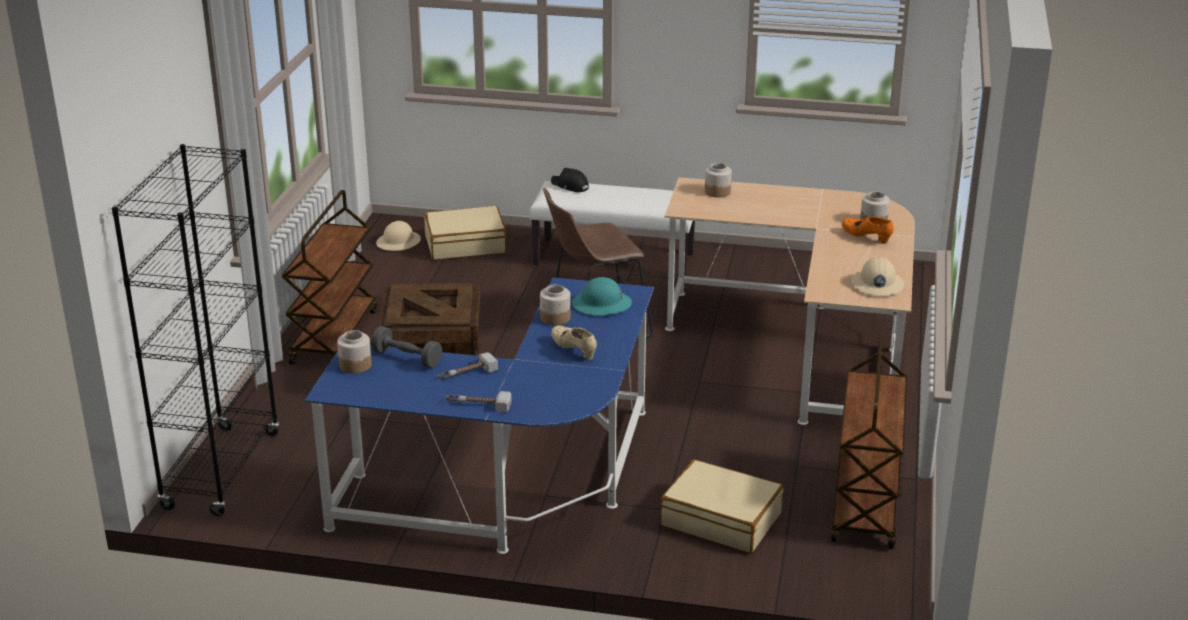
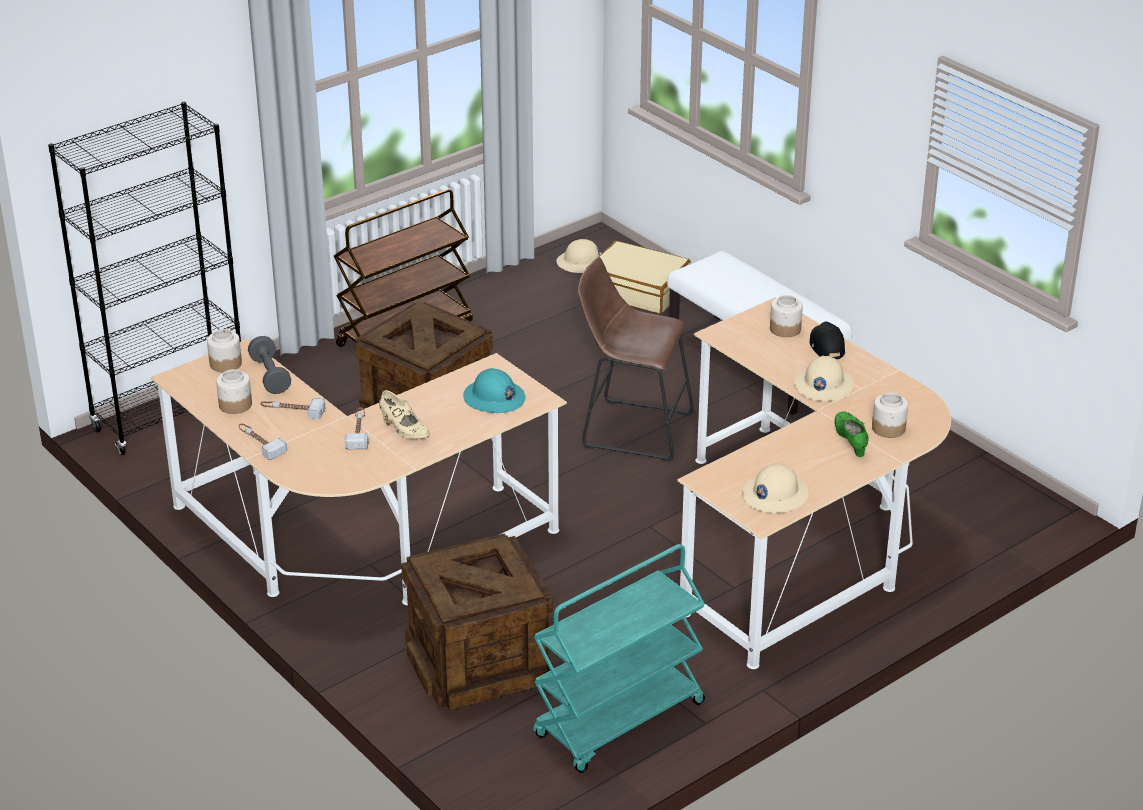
camera: 40 degrees right, 5 degrees up
blue desk [305,278,654,554] -> beige desk [150,339,567,605]
jar [540,285,571,325] -> jar moved to [216,369,252,414]
black cap [551,168,589,192] -> black cap moved to [809,321,845,359]
beige shoe [551,325,597,360] -> beige shoe turned 135 degrees clockwise [379,390,430,439]
beige suitcase [660,459,784,553] -> crate [401,533,553,711]
brown cart [830,334,907,549] -> turquoise cart [533,544,705,773]
orange shoe [842,216,894,244] -> green shoe [835,411,869,457]
none -> hammer [345,408,368,449]
none -> beige hard hat [794,356,853,401]

